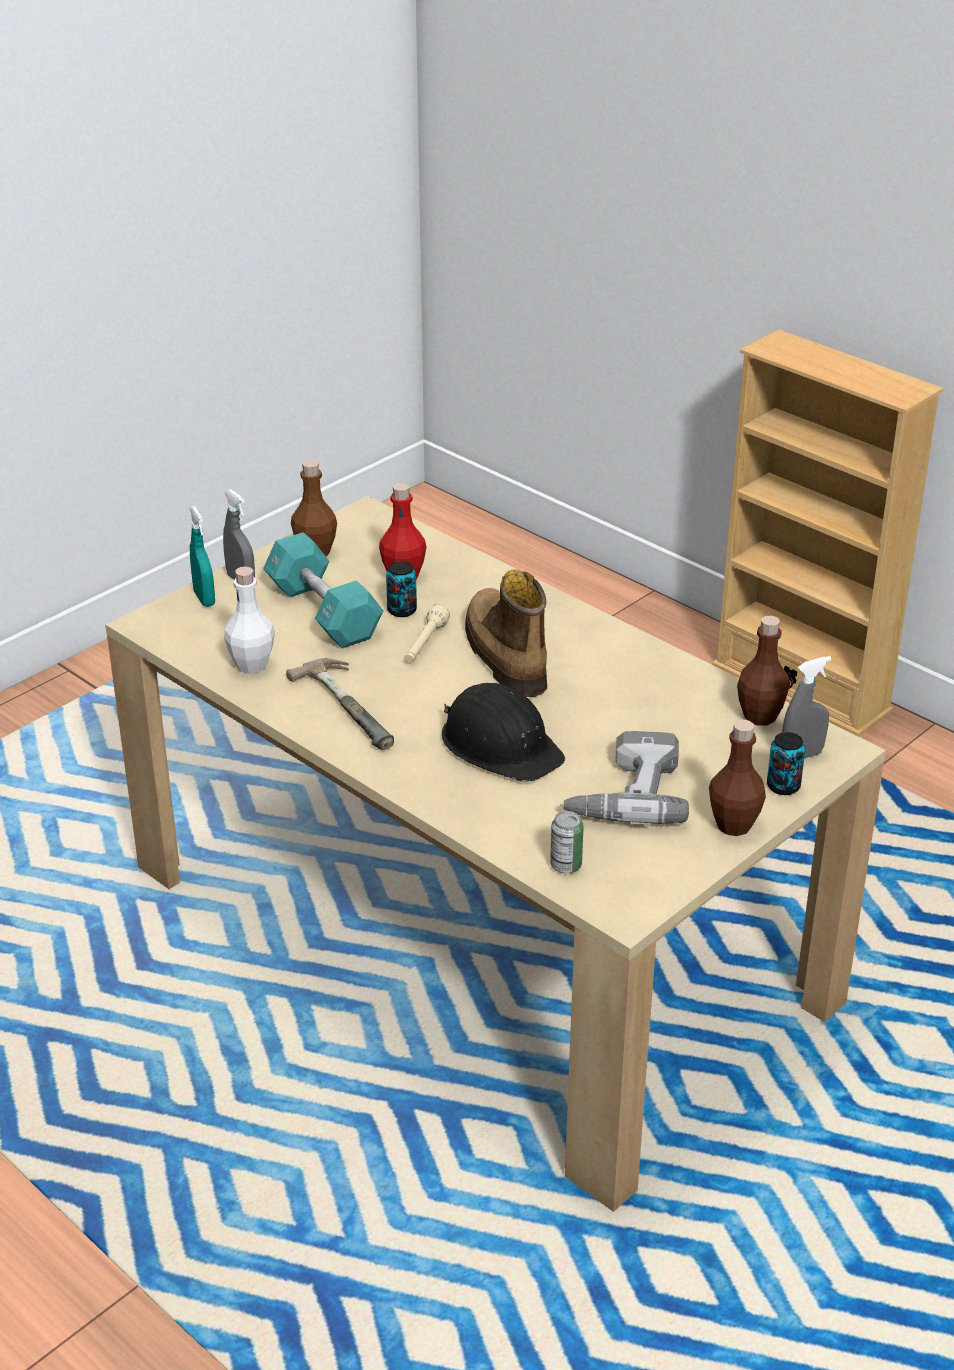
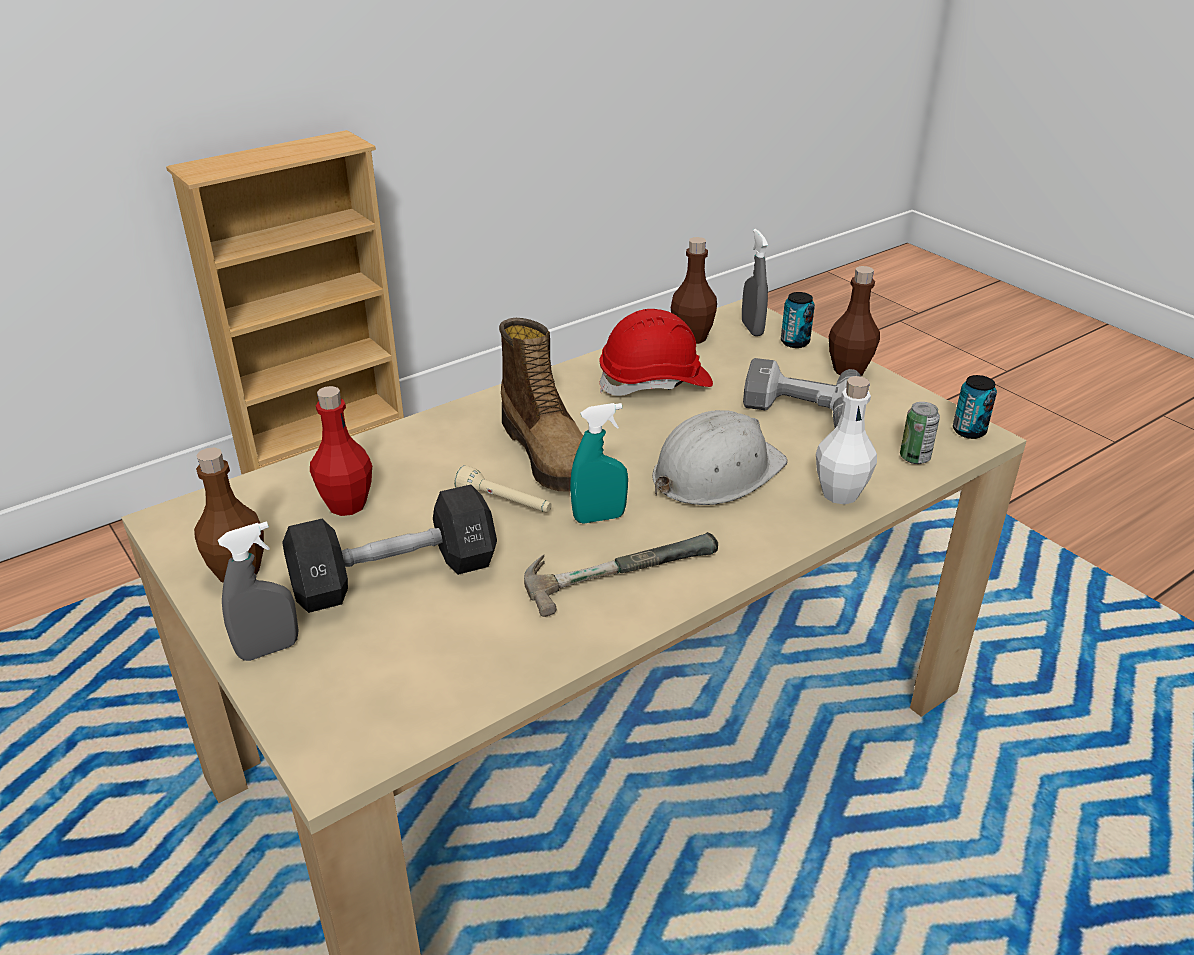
camera: 80 degrees left, 0 degrees up
turquoise spray bottle [189,506,215,607] -> turquoise spray bottle moved to [570,403,628,524]
white bottle [224,566,275,674] -> white bottle moved to [816,376,877,505]
turquoise dumbbell [263,532,384,648] -> black dumbbell [282,484,497,613]
can [386,561,417,617] -> can moved to [953,375,997,439]
black hard hat [442,683,565,782] -> white hard hat [652,410,788,505]
boot [465,570,547,697] -> boot turned 105 degrees counterclockwise [499,318,583,492]
none -> red hard hat [599,309,713,396]

